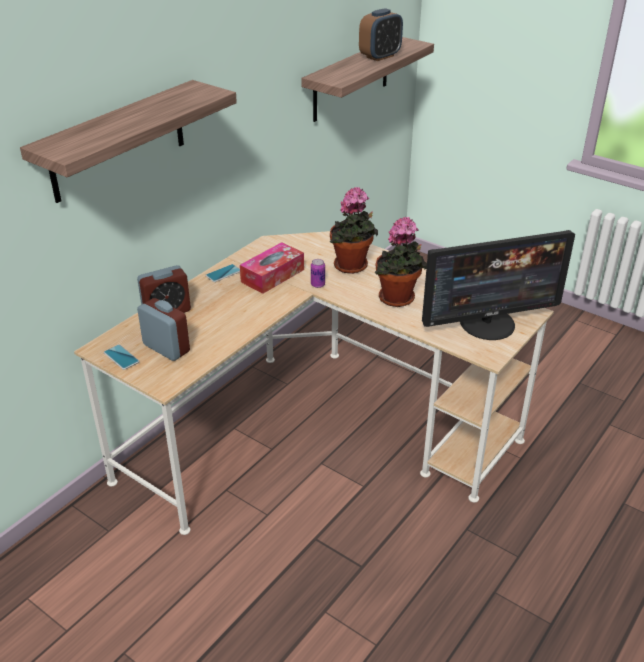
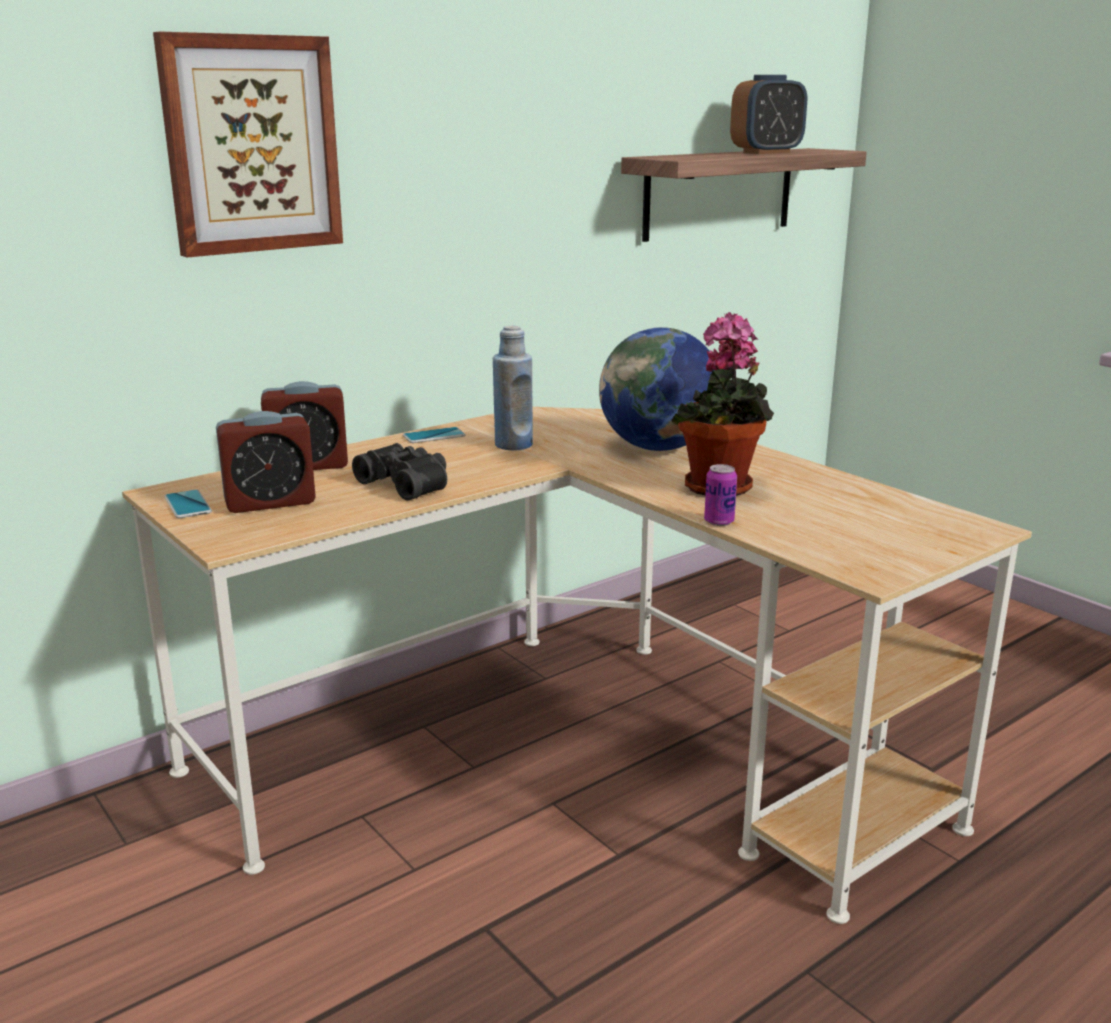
camera: 15 degrees right, 15 degrees down
shelf [20,80,237,203] -> picture [153,31,343,257]
alarm clock [137,298,190,361] -> alarm clock turned 105 degrees clockwise [216,411,316,513]
tissue box [240,242,304,294] -> blue bottle [493,326,533,450]
can [311,259,325,288] -> can moved to [704,464,737,526]
potted plant [330,187,378,274] -> globe [599,327,715,451]
monitor [422,230,575,340] -> none
none -> black binoculars [352,443,447,501]

